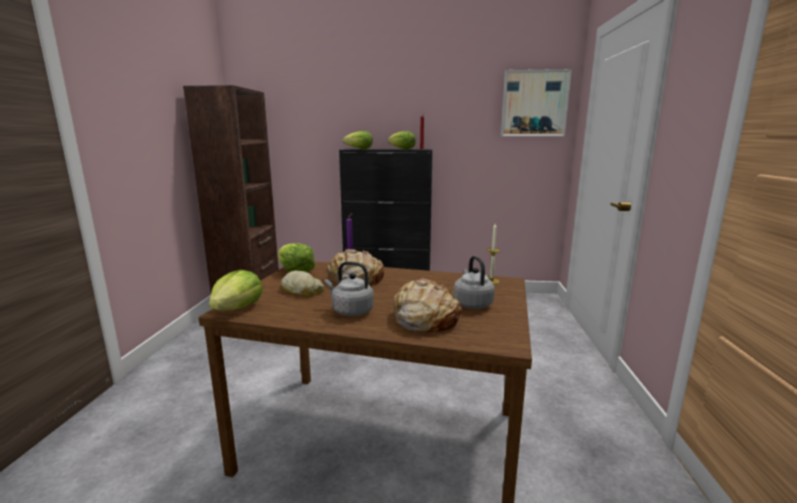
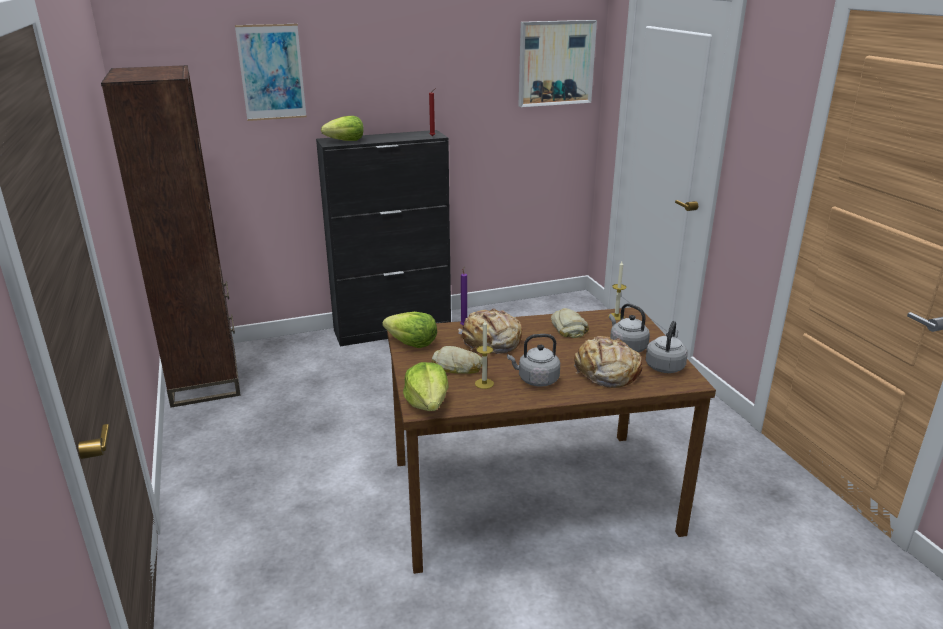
camera: 25 degrees left, 10 degrees up
lettuce [388,131,416,149] -> none
none -> picture [235,24,307,121]
none -> candle [475,321,494,389]
none -> bread [551,308,589,338]
none -> grey kettle [646,321,688,373]

